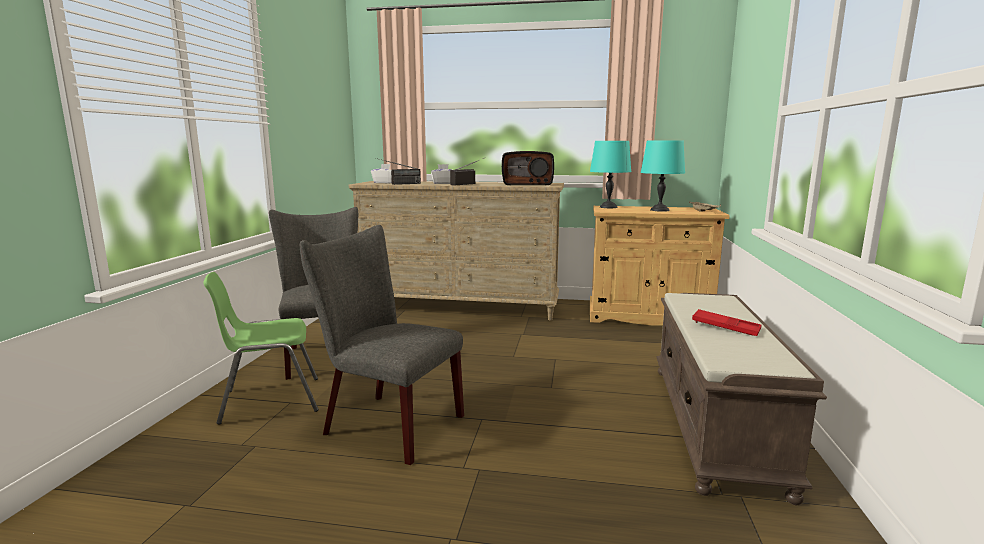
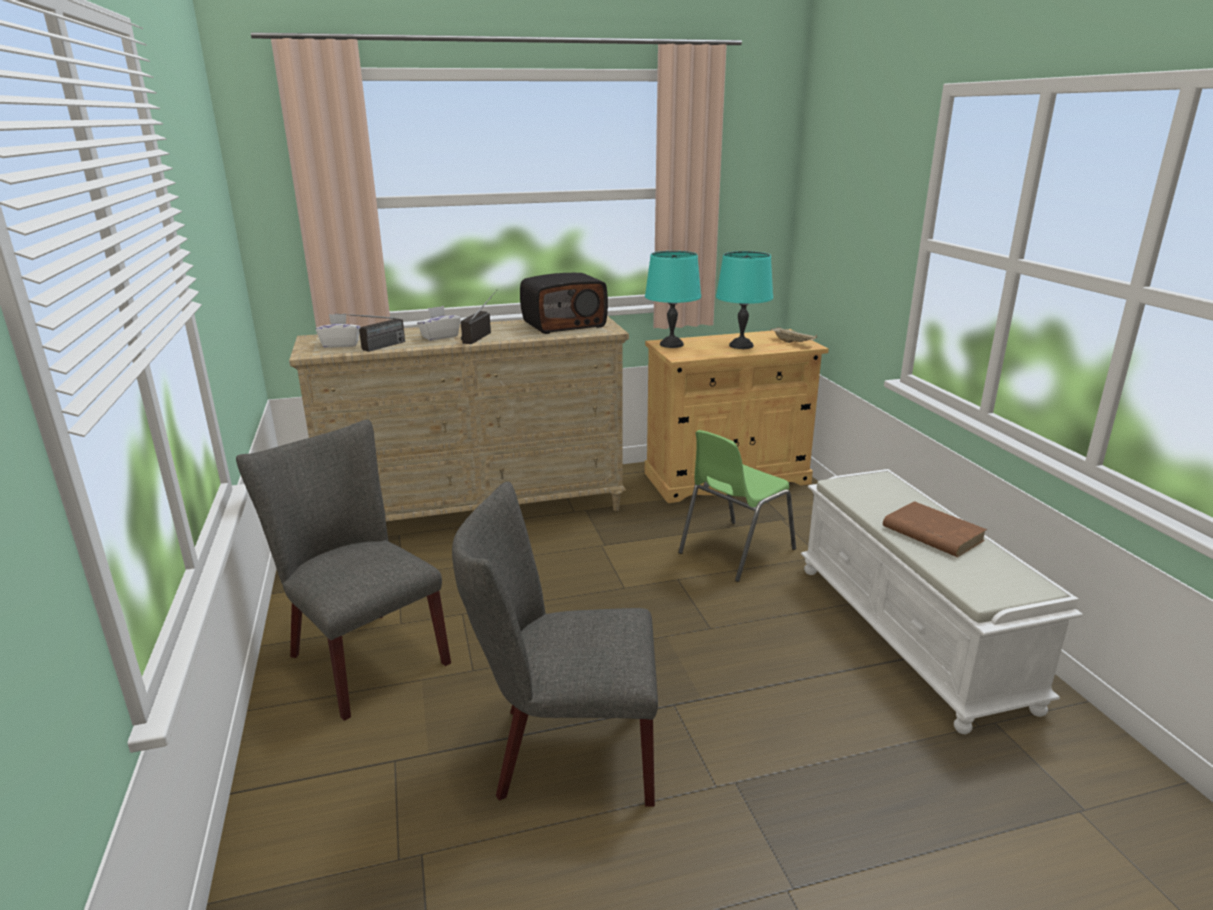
camera: 25 degrees left, 10 degrees up
green chair [203,272,319,424] -> green chair moved to [678,430,796,582]
brown bench [656,293,827,505] -> white bench [801,469,1083,734]
red tray [692,309,761,336] -> brown book [883,501,987,557]

